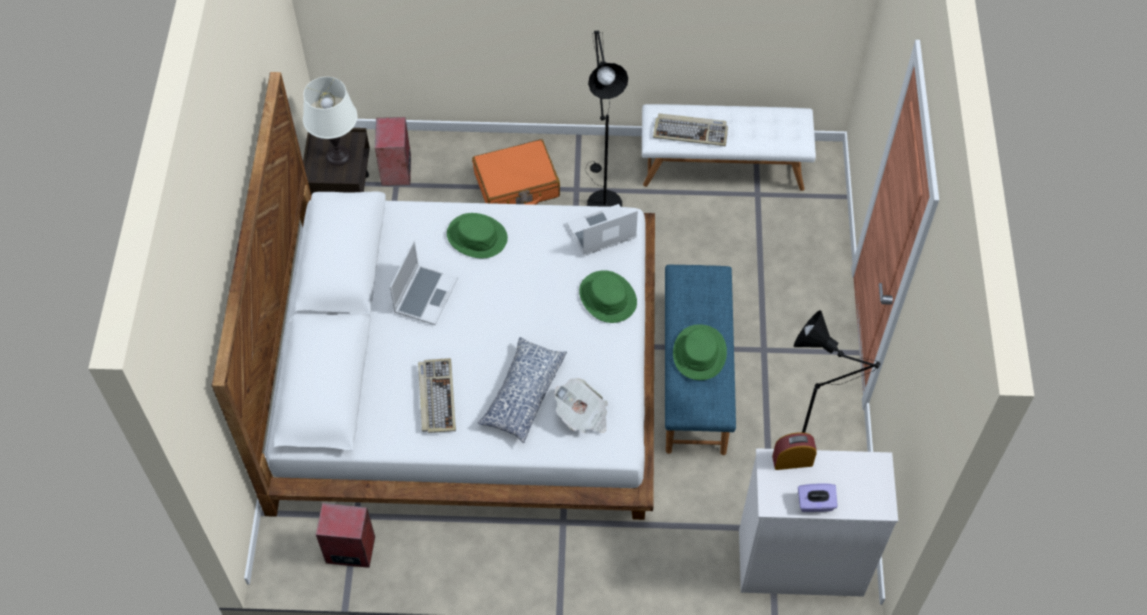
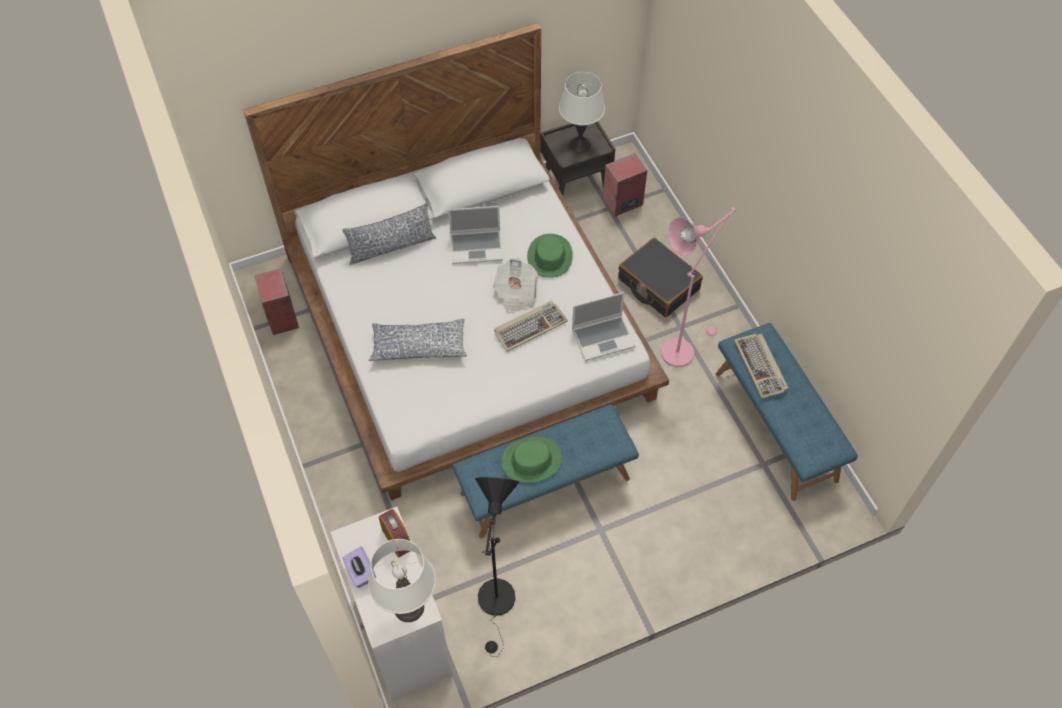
camera: 65 degrees right, 0 degrees up
keyboard [418,358,456,433] -> keyboard moved to [494,301,568,352]
orange suitcase [472,139,560,205] -> black suitcase [618,238,703,317]
newspaper [554,378,608,433] -> newspaper moved to [493,258,538,313]
laptop [567,204,638,256] -> laptop turned 120 degrees clockwise [572,292,636,361]
green hat [579,270,637,323] -> none
black floor lamp [585,30,628,207] -> pink floor lamp [661,207,736,367]
white bench [642,104,816,191] -> blue bench [716,323,858,501]
none -> pillow [342,203,436,265]
none -> white table lamp [368,539,436,622]

